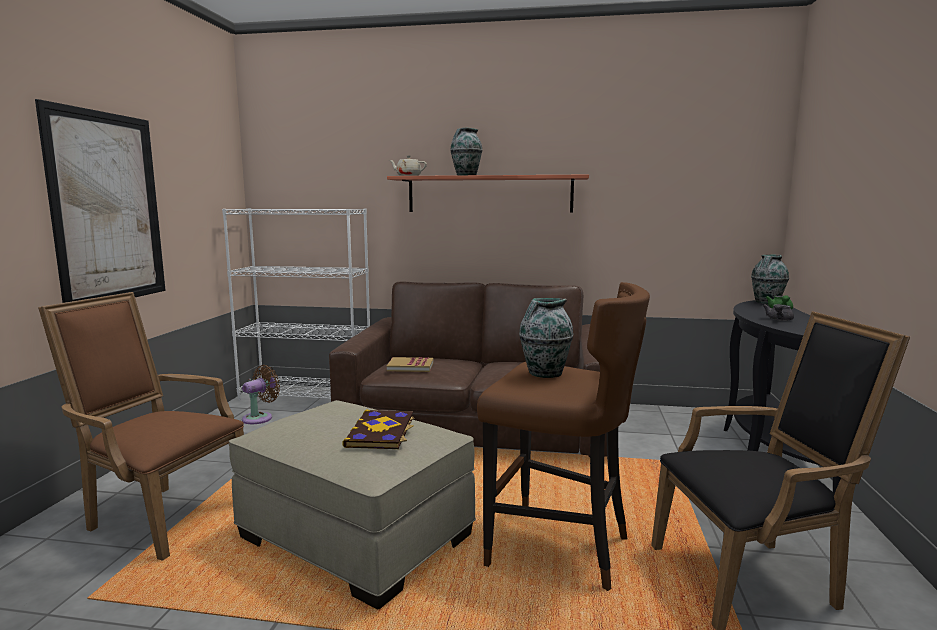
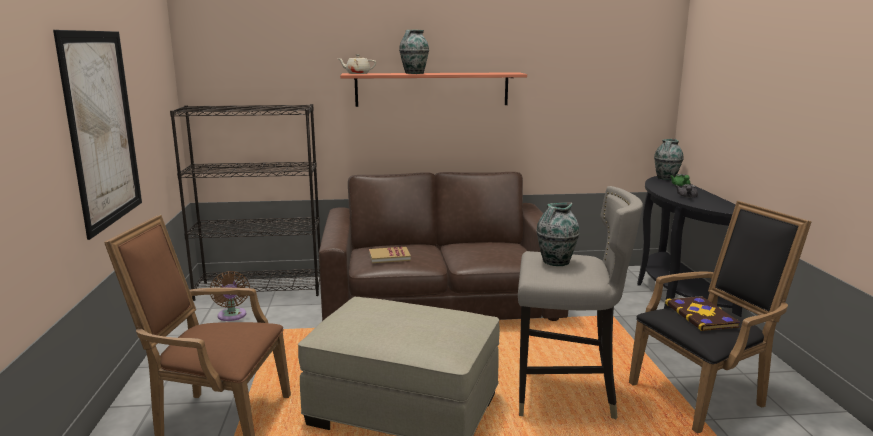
camera: 15 degrees left, 5 degrees up
white bookcase [222,208,370,400] -> black bookcase [170,104,320,301]
brown fan [242,365,280,424] -> brown fan turned 135 degrees clockwise [210,271,250,321]
book [342,410,415,449] -> book moved to [665,296,740,331]
brown stool [477,282,650,591] -> grey stool [518,186,643,419]

